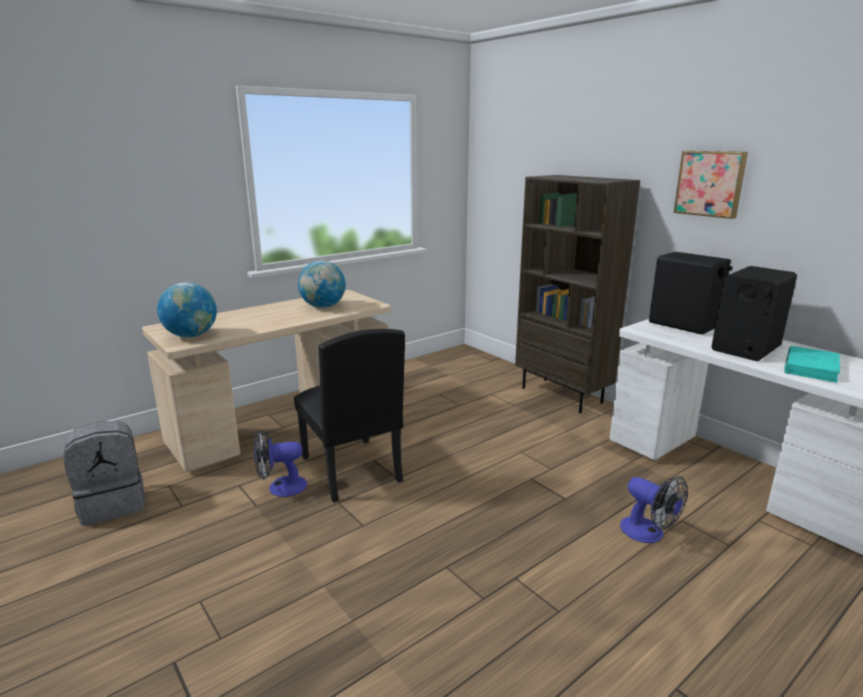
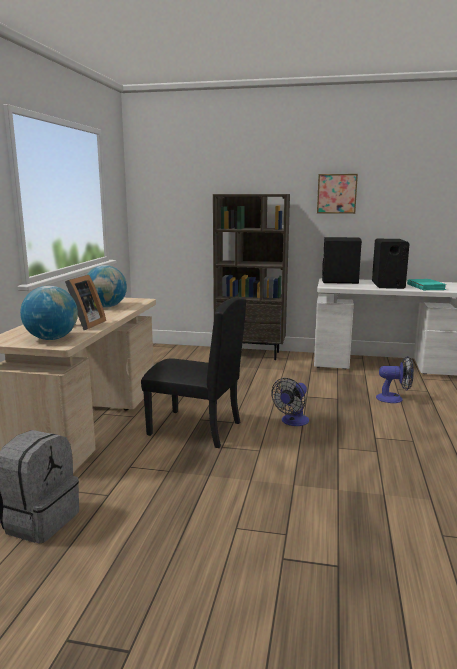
camera: 40 degrees left, 5 degrees down
fan [254,429,307,497] -> fan moved to [271,378,309,426]
none -> picture frame [65,275,106,330]

